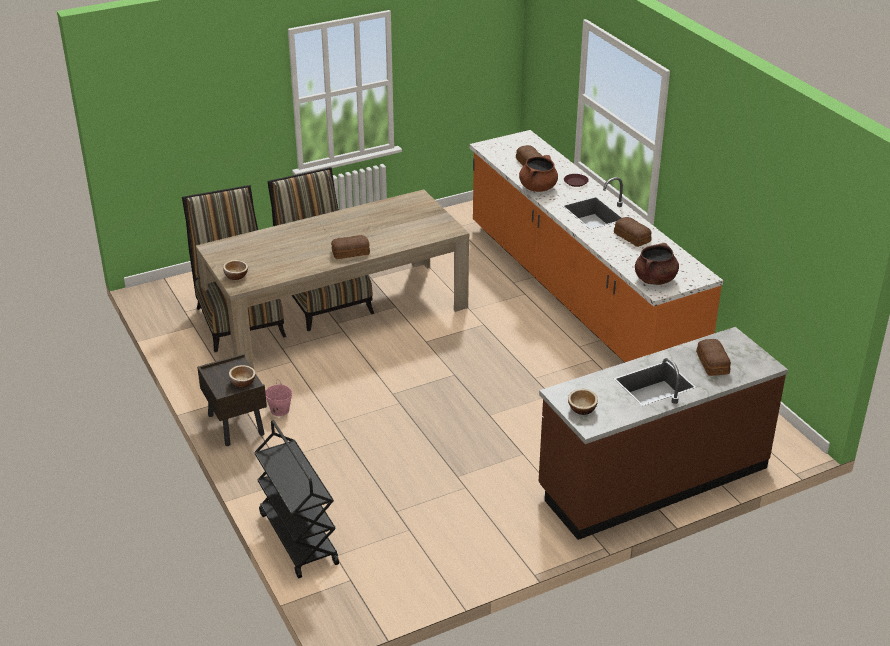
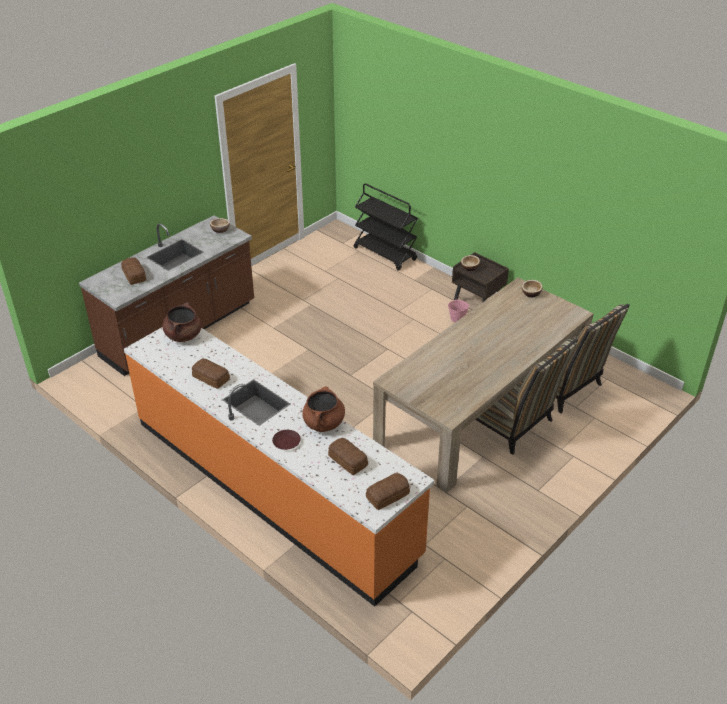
camera: 160 degrees right, 5 degrees up
bread [331,235,370,259] -> bread moved to [366,473,410,510]

